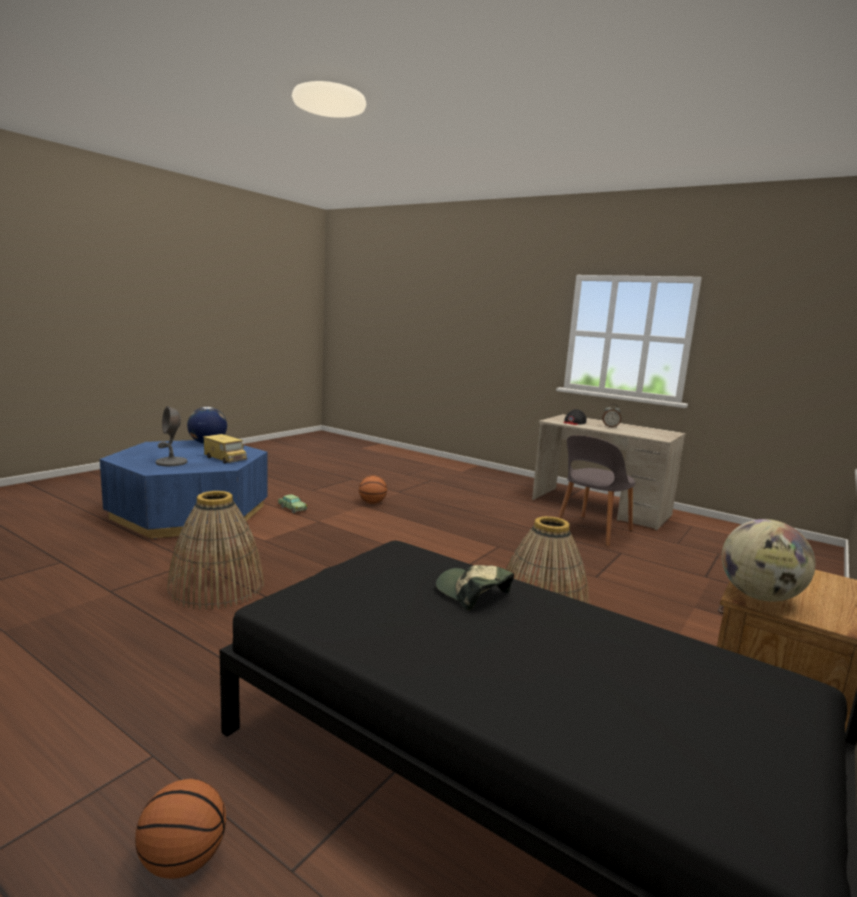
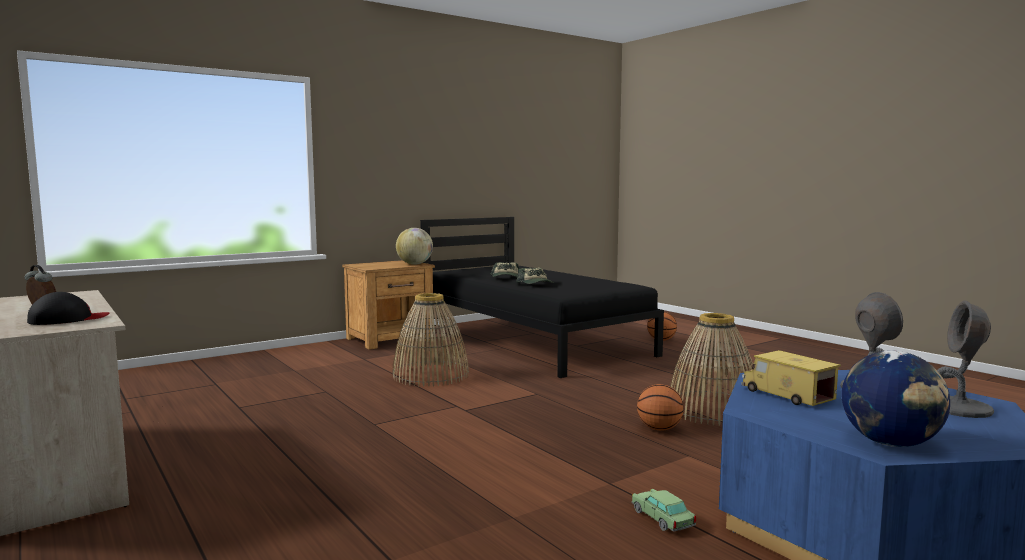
camera: 160 degrees left, 5 degrees down
basketball [359,475,387,504] -> basketball moved to [637,384,684,431]
grey chair [558,435,636,546] -> none
none -> cap [490,262,519,277]
none -> grey table lamp [937,301,994,418]

